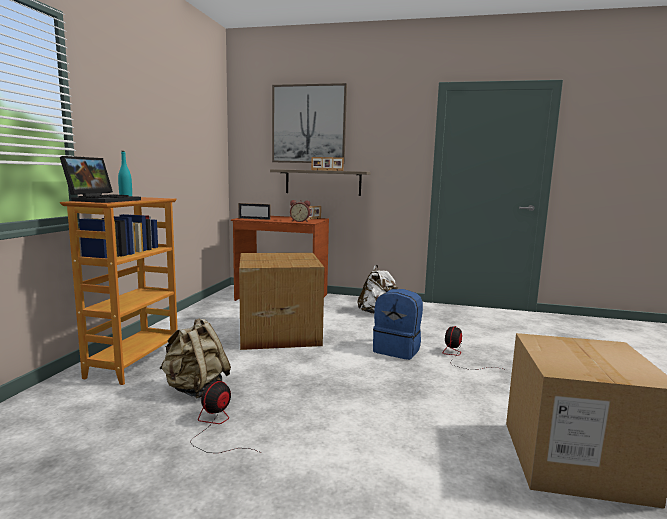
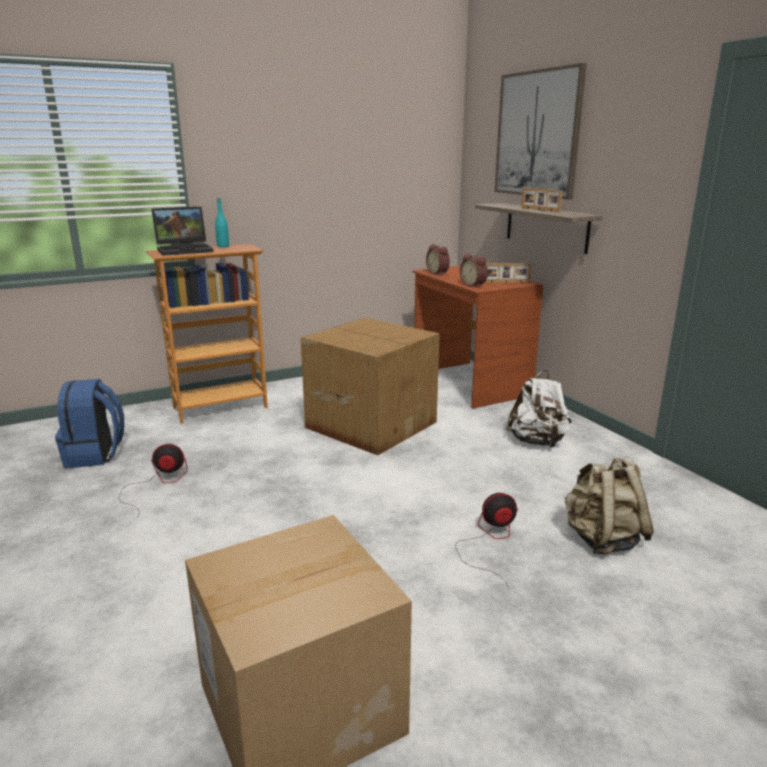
camera: 50 degrees right, 10 degrees up
beige backpack [160,319,231,399] -> beige backpack moved to [565,457,654,555]
picture frame [238,203,270,220] -> alarm clock [426,244,450,275]
blue backpack [373,289,423,360] -> blue backpack moved to [55,379,124,468]

